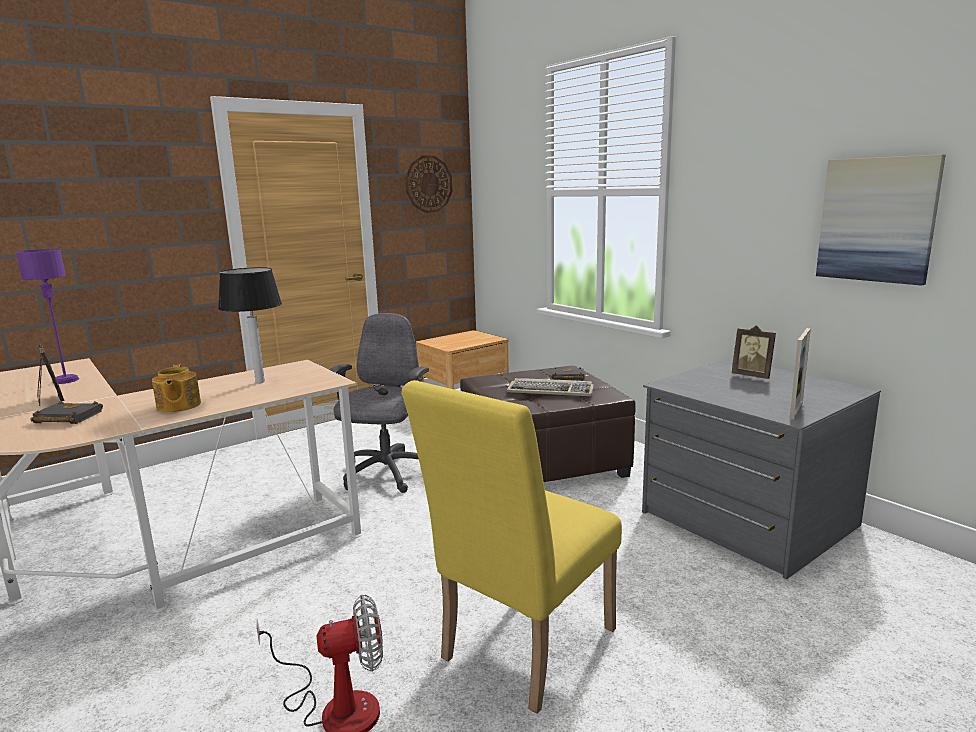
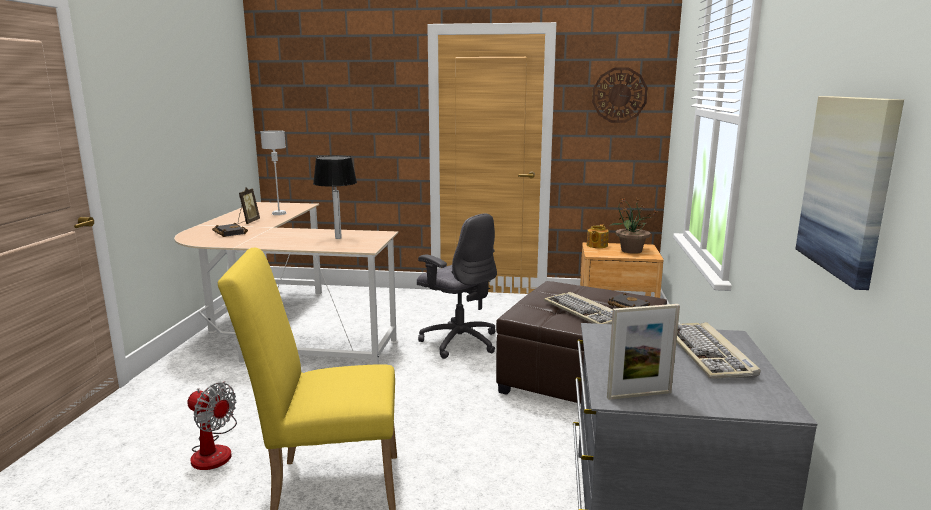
camera: 45 degrees right, 0 degrees up
purple table lamp [16,249,79,384] -> grey table lamp [260,130,287,215]
teapot [152,364,201,413] -> teapot moved to [587,224,609,248]
grey office chair [329,313,429,493] -> grey office chair turned 75 degrees clockwise [417,213,497,359]
picture frame [732,325,776,379] -> keyboard [676,322,760,379]
none -> potted plant [609,198,656,254]

